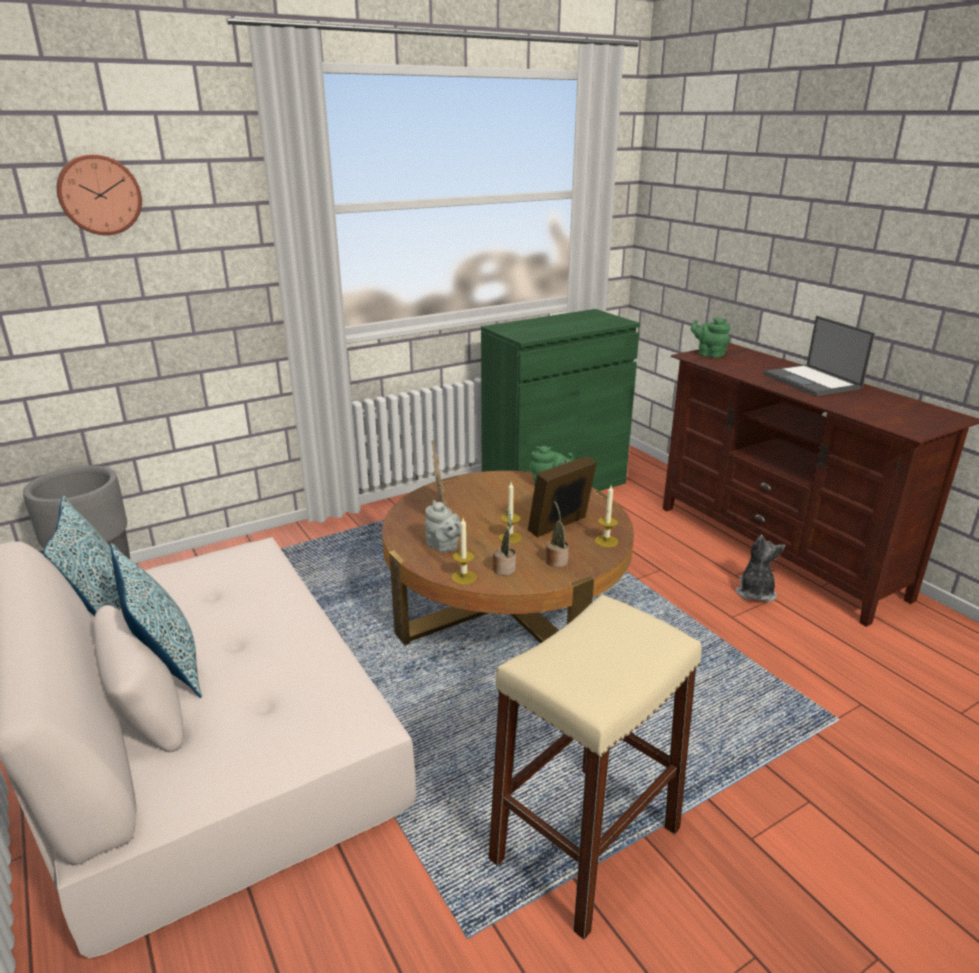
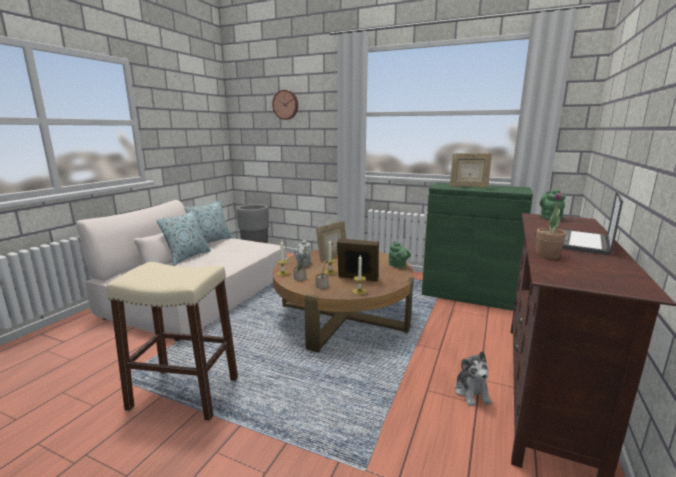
camera: 55 degrees right, 10 degrees down
plush toy [735,535,785,602] -> plush toy turned 105 degrees clockwise [455,351,491,406]
none -> picture frame [450,153,492,188]
none -> potted plant [536,192,566,259]

